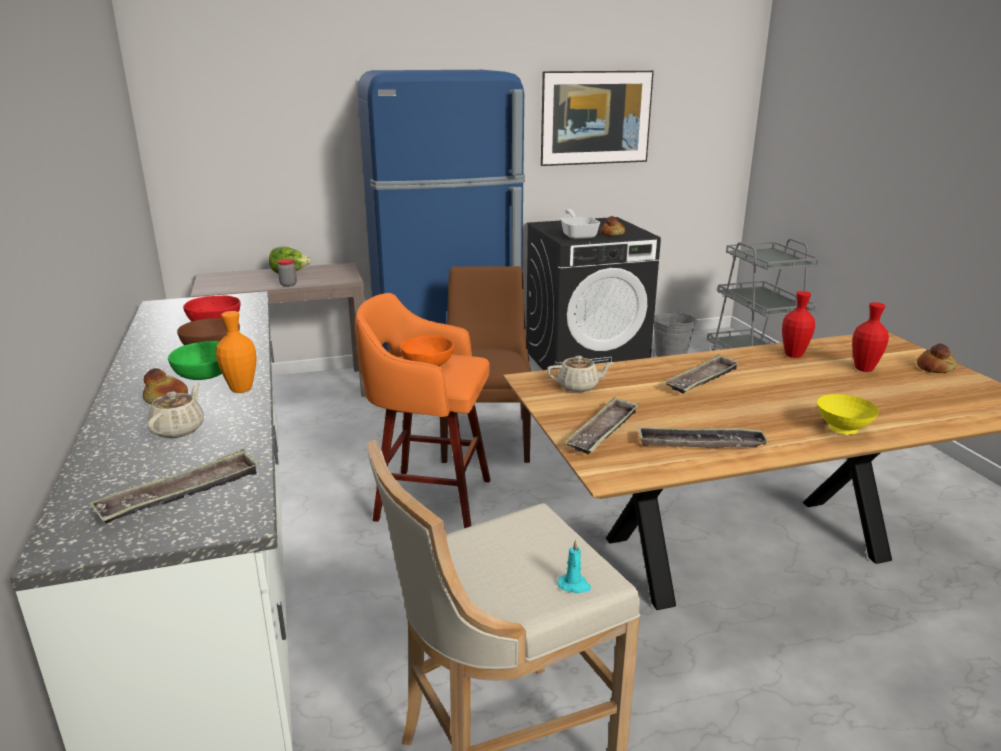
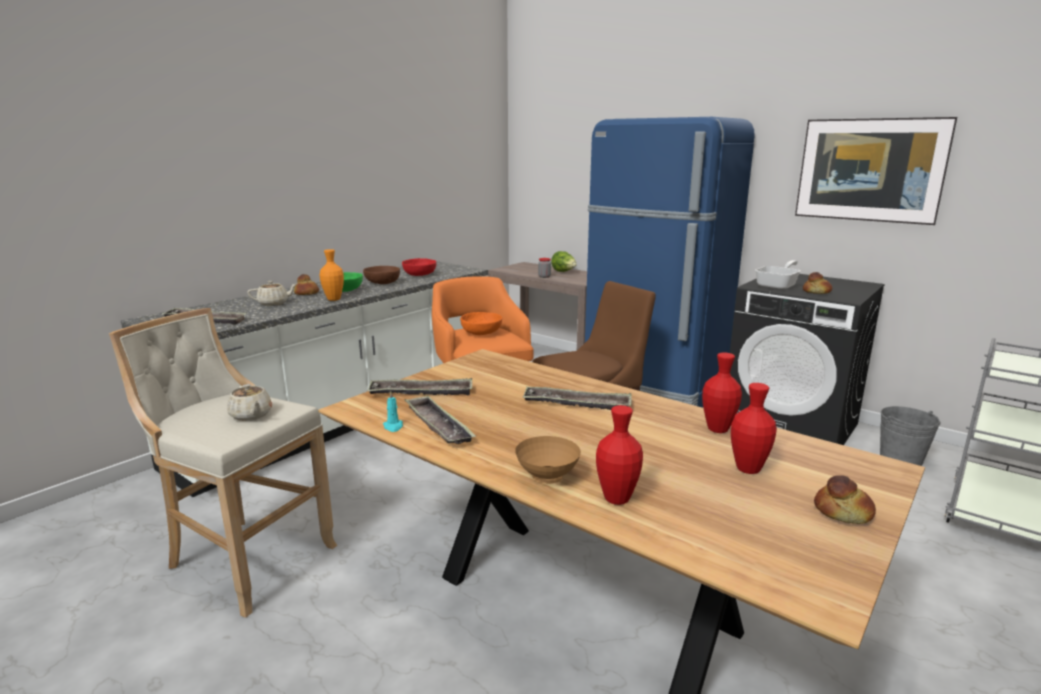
camera: 55 degrees right, 5 degrees down
beige teapot [547,356,614,392] -> beige teapot moved to [227,384,272,421]
turquoise candle [558,540,591,593] -> turquoise candle moved to [383,391,403,432]
yellow bowl [817,394,879,434] -> brown bowl [515,436,581,484]
none -> red vase [596,405,643,505]

